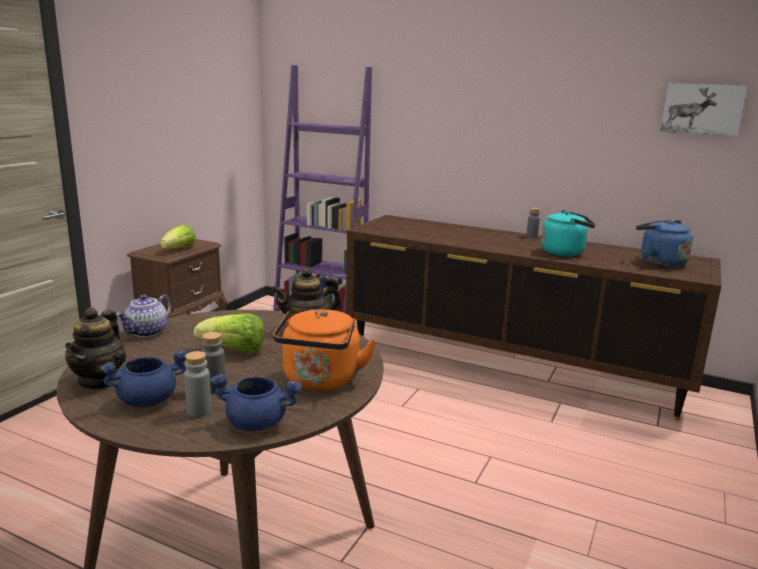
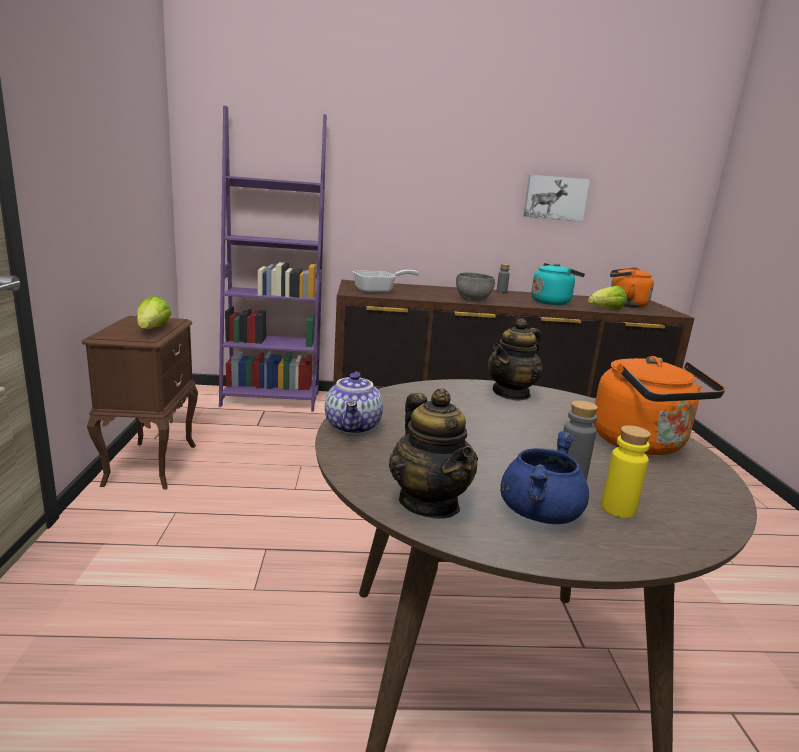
camera: 30 degrees left, 0 degrees up
grey bottle [184,351,212,417] -> yellow bottle [601,425,651,518]
lettuce [194,313,265,353] -> lettuce moved to [588,286,627,310]
blue cooking pot [211,374,302,431] -> none
blue kettle [636,220,693,267] -> orange kettle [610,267,654,308]
picture [660,83,747,137] -> picture moved to [523,175,590,222]
none -> frying pan [353,270,419,293]
none -> grey bowl [456,272,495,302]

